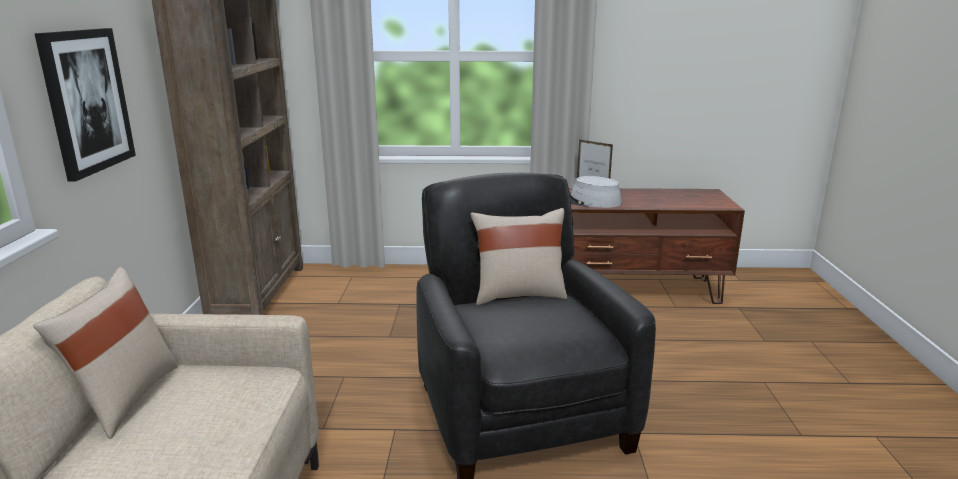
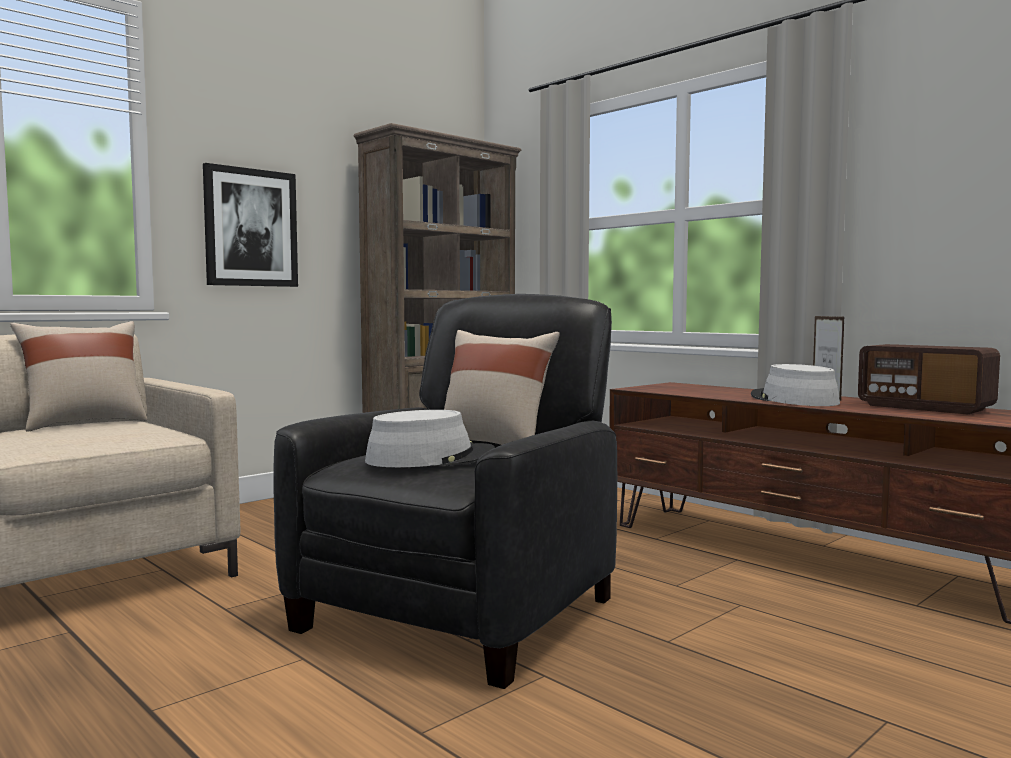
camera: 45 degrees right, 15 degrees down
none -> grey hat [365,410,495,467]
none -> radio [858,344,1000,415]

